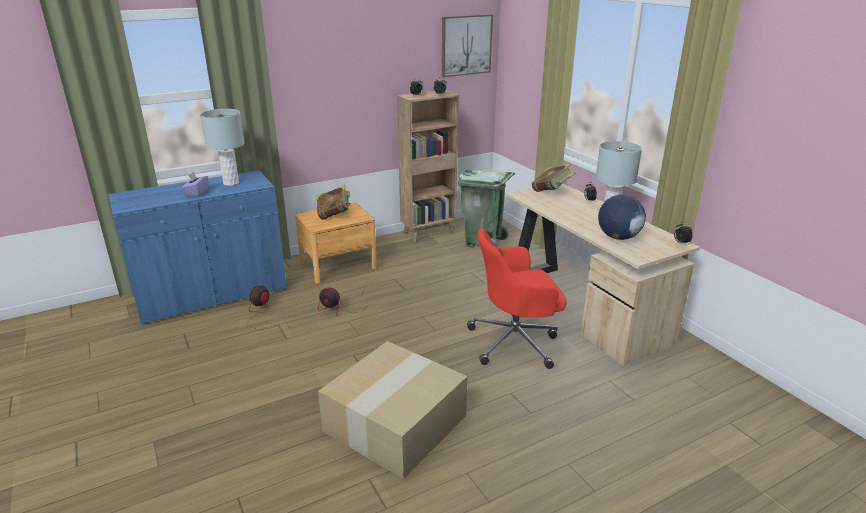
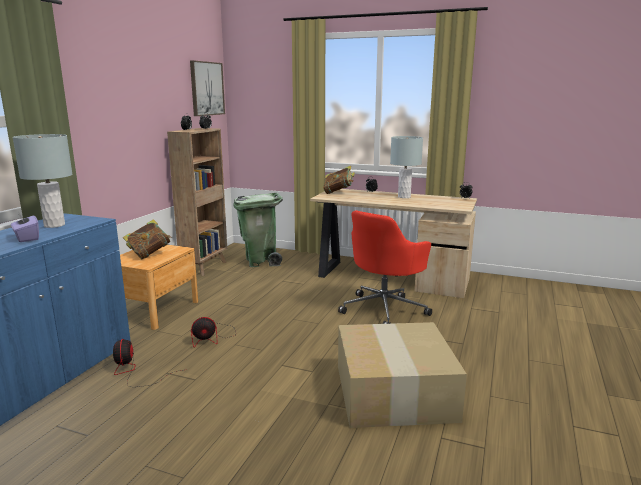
camera: 40 degrees left, 10 degrees down
globe [598,194,646,240] -> none

